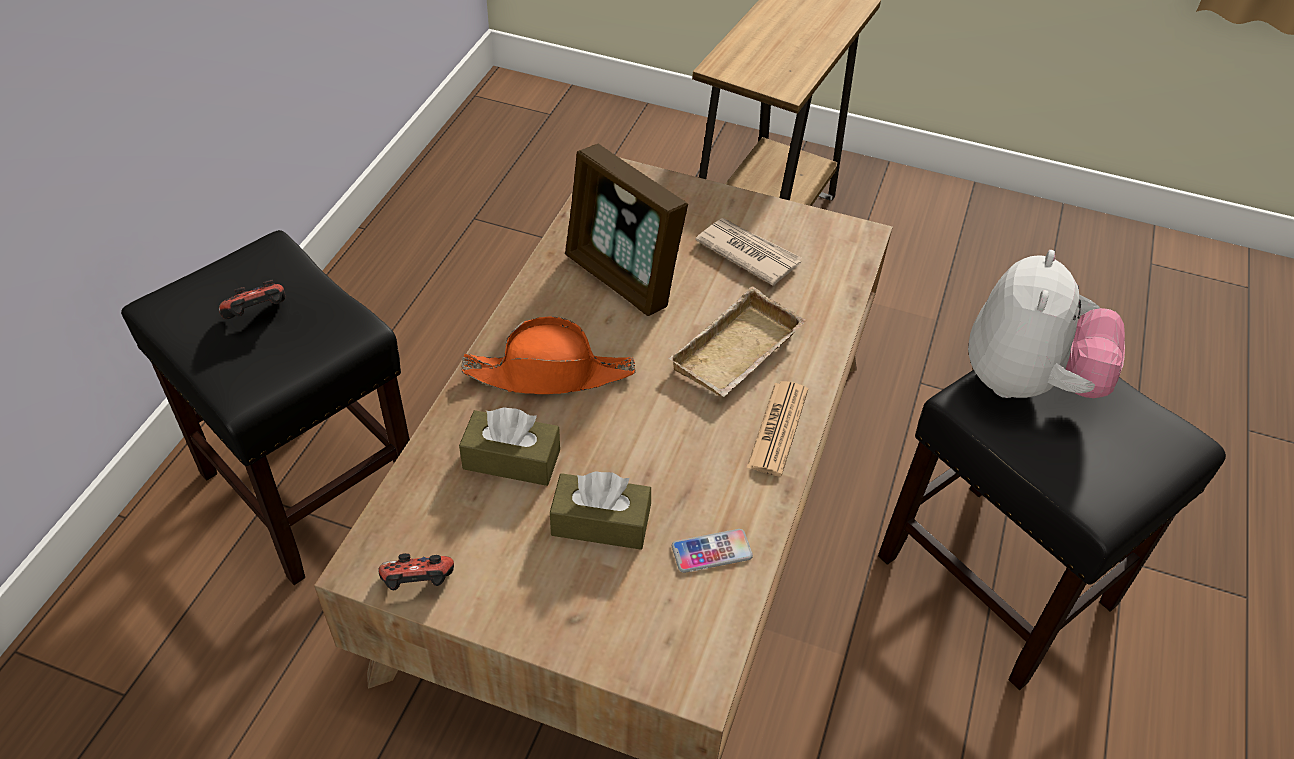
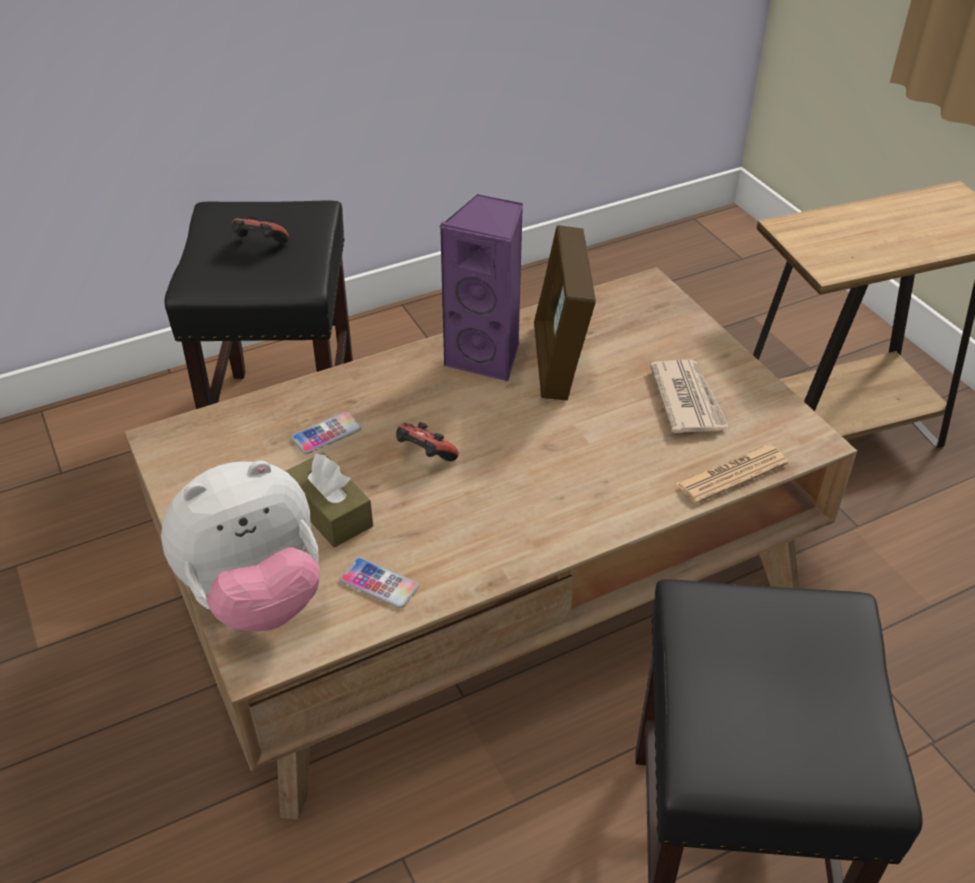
camera: 45 degrees right, 5 degrees down
game controller [378,553,454,590] -> game controller moved to [396,422,459,461]
brown tissue box [459,407,560,486] -> phone [291,412,361,454]
orange hat [461,316,635,394] -> none
beige tray [668,286,807,397] -> none
newspaper [746,381,808,476] -> newspaper moved to [675,445,788,504]
plush toy [968,250,1125,398] -> plush toy moved to [161,460,320,631]
none -> purple speaker [439,193,523,381]

